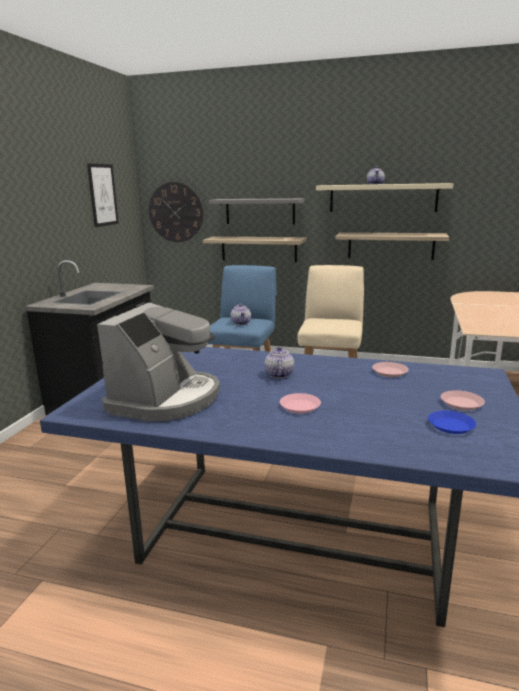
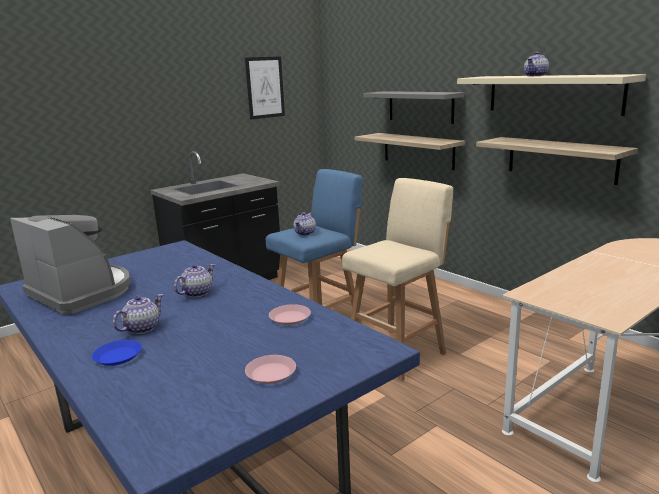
camera: 35 degrees right, 0 degrees up
coffee machine [97,303,220,421] -> coffee machine turned 105 degrees counterclockwise [10,215,130,315]
wall clock [149,182,203,242] -> none
pink plate [280,393,321,414] -> teapot [113,294,163,334]
blue plate [428,411,476,434] -> blue plate moved to [92,340,142,366]

